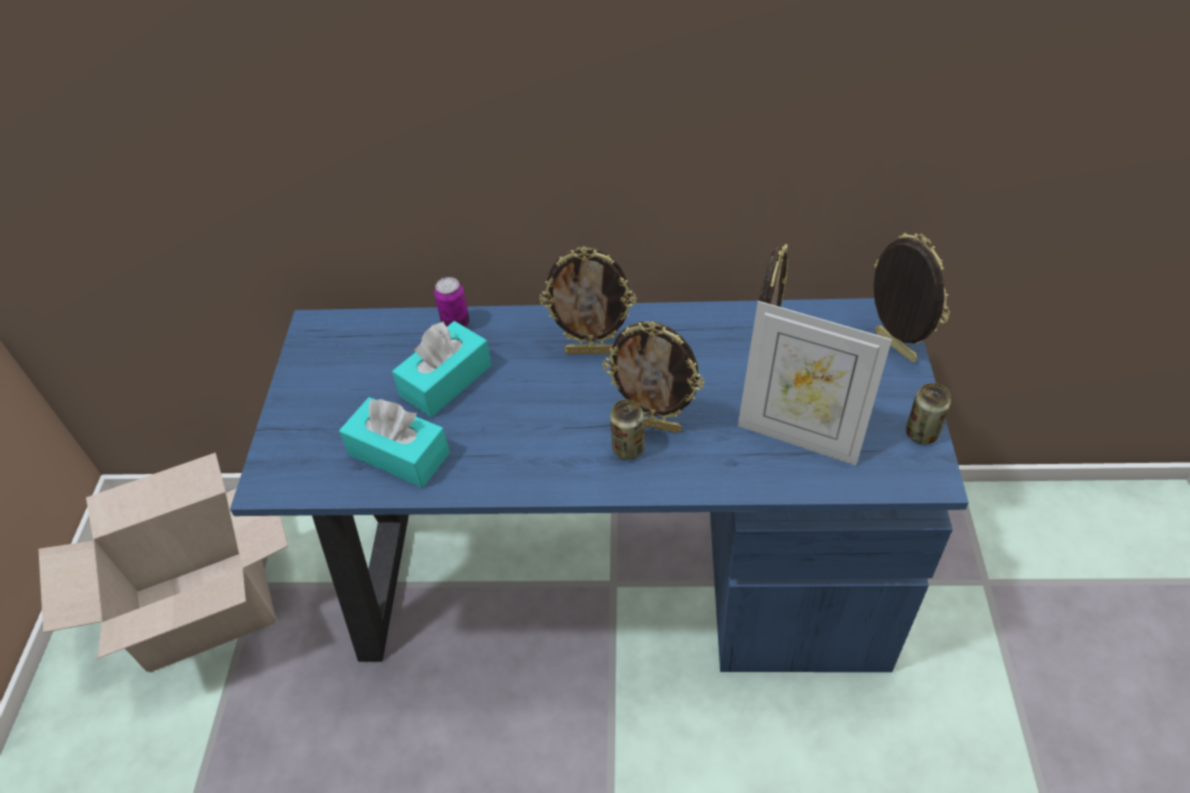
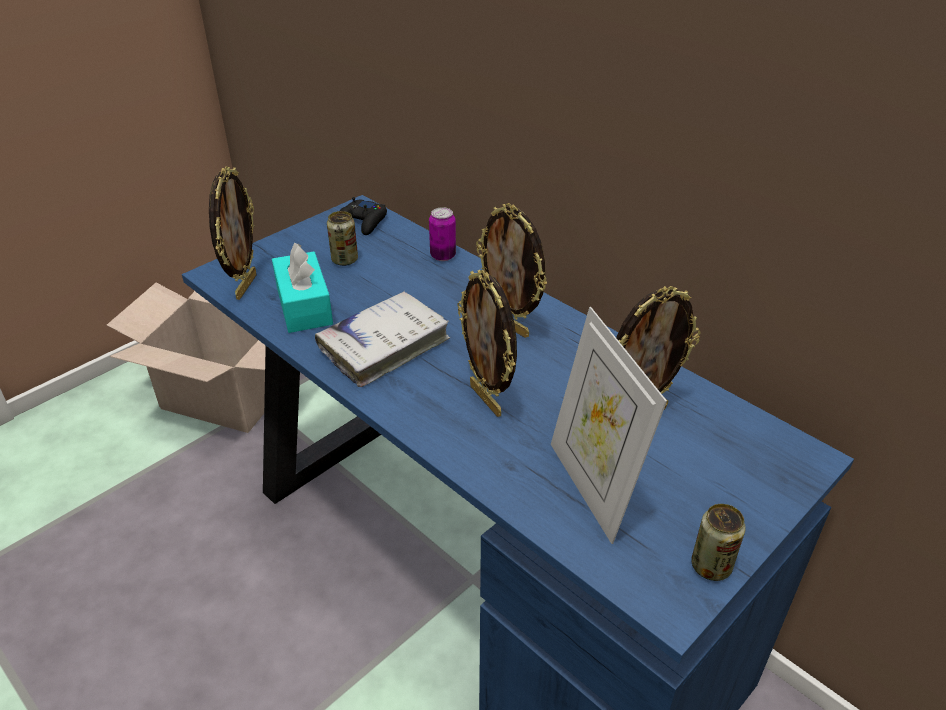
camera: 40 degrees right, 10 degrees down
turquoise tissue box [392,321,492,417] -> none
can [610,399,645,460] -> can moved to [327,211,358,266]
picture frame [874,232,950,362] -> picture frame moved to [209,166,257,300]
none -> white book [315,291,450,387]
none -> black game controller [340,197,387,235]

